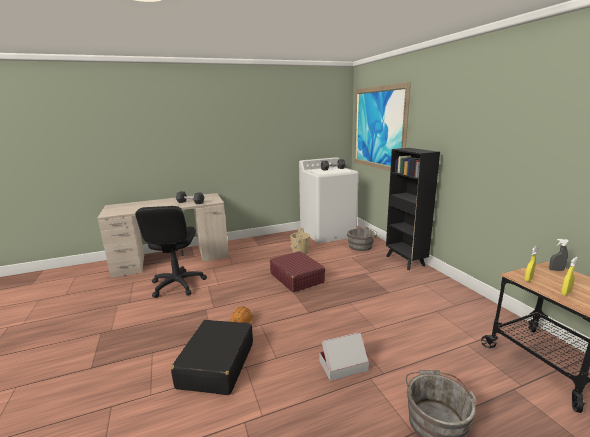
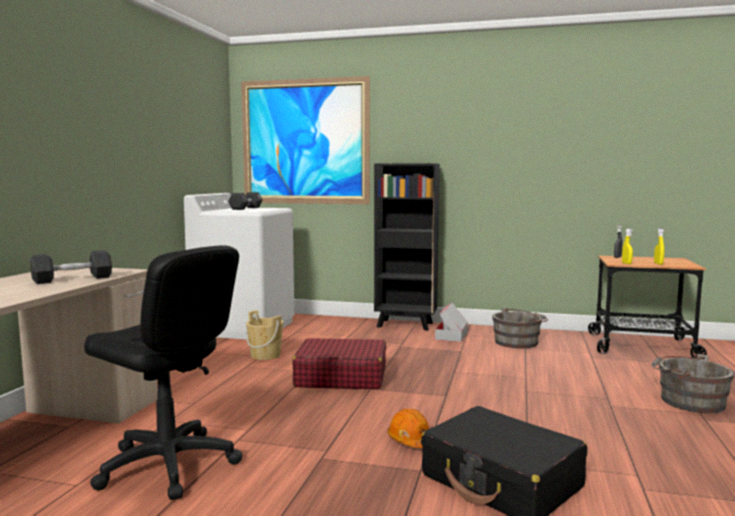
camera: 55 degrees left, 10 degrees down
cardboard box [319,332,369,381] -> cardboard box moved to [435,302,468,342]
grey bucket [347,227,377,251] -> grey bucket moved to [493,307,548,349]

